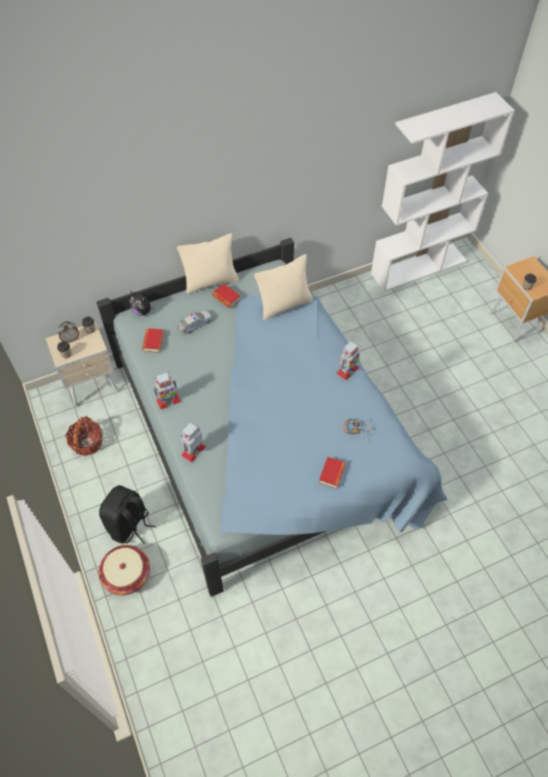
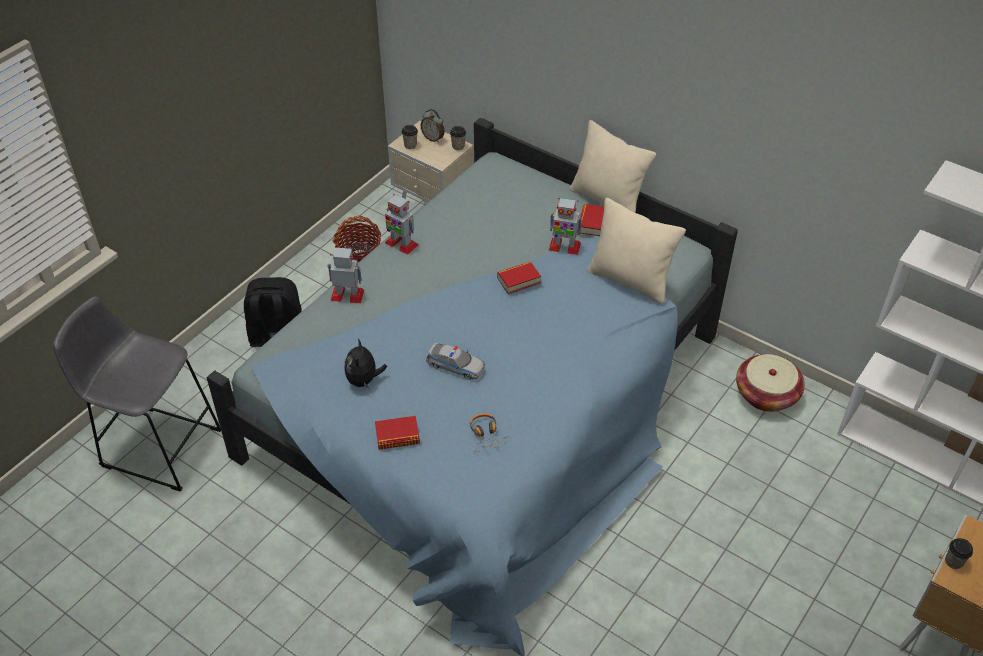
camera: 60 degrees right, 10 degrees down
basket [99,545,150,595] -> basket moved to [736,354,805,412]
plush toy [129,291,155,316] -> plush toy moved to [345,339,387,389]
book [142,328,164,353] -> book moved to [497,261,541,294]
toy car [177,310,213,335] -> toy car moved to [426,343,485,380]
toy robot [336,340,360,380] -> toy robot moved to [549,198,582,255]
none -> grey stool [53,297,221,492]

